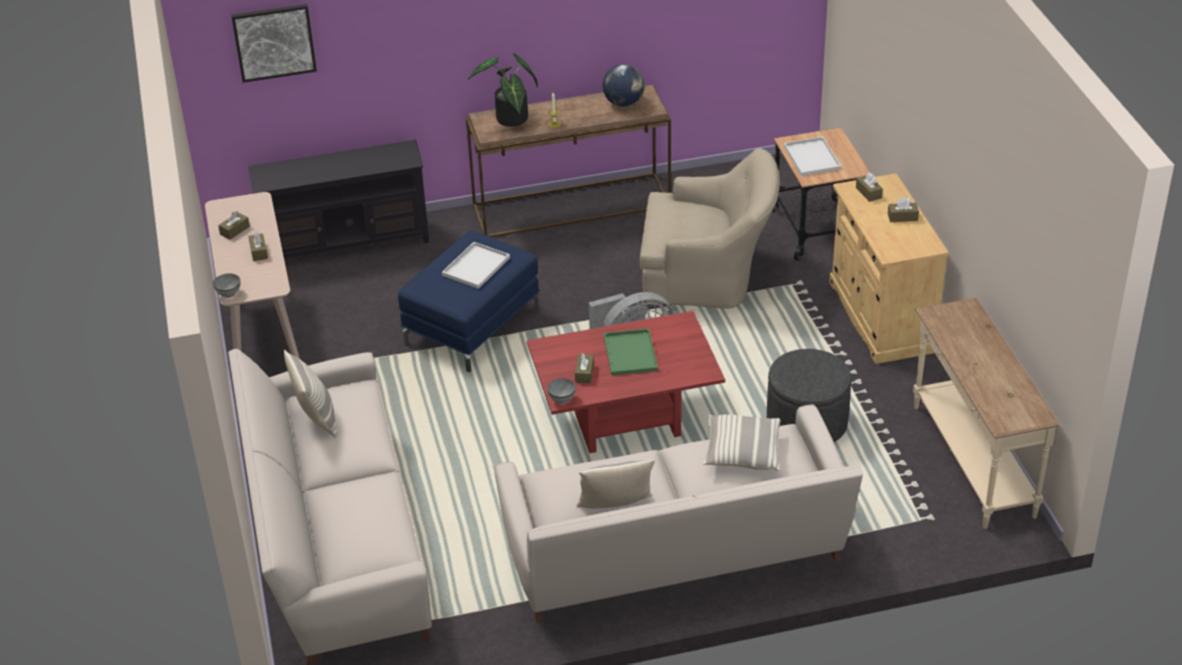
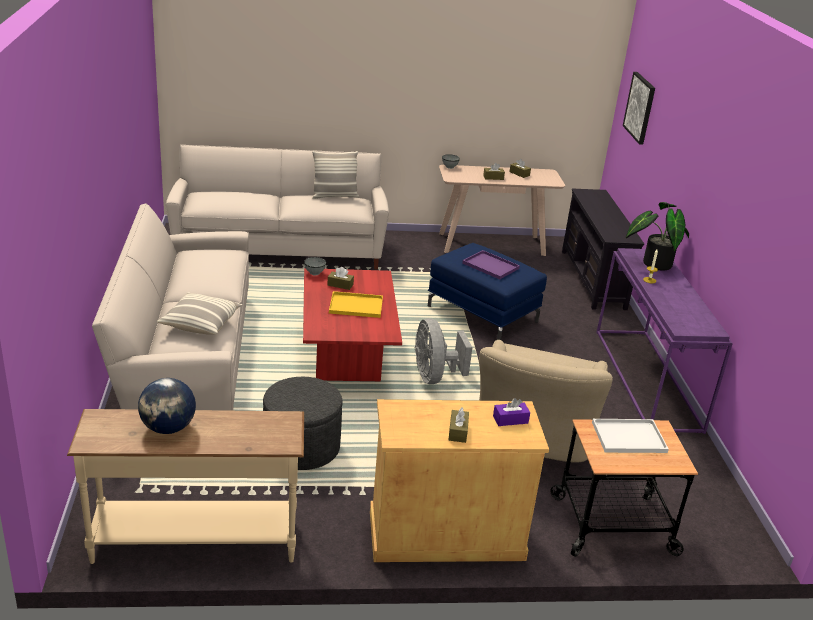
camera: 95 degrees right, 10 degrees down
white tray [442,242,510,289] -> purple tray [462,250,520,279]
brown console table [466,85,671,237] -> purple console table [596,248,733,434]
pillow [576,460,655,509] -> none
globe [602,64,645,107] -> globe moved to [138,378,196,434]
green tray [604,329,658,376] -> yellow tray [329,291,383,318]
brown tissue box [856,172,883,202] -> purple tissue box [493,398,530,426]

